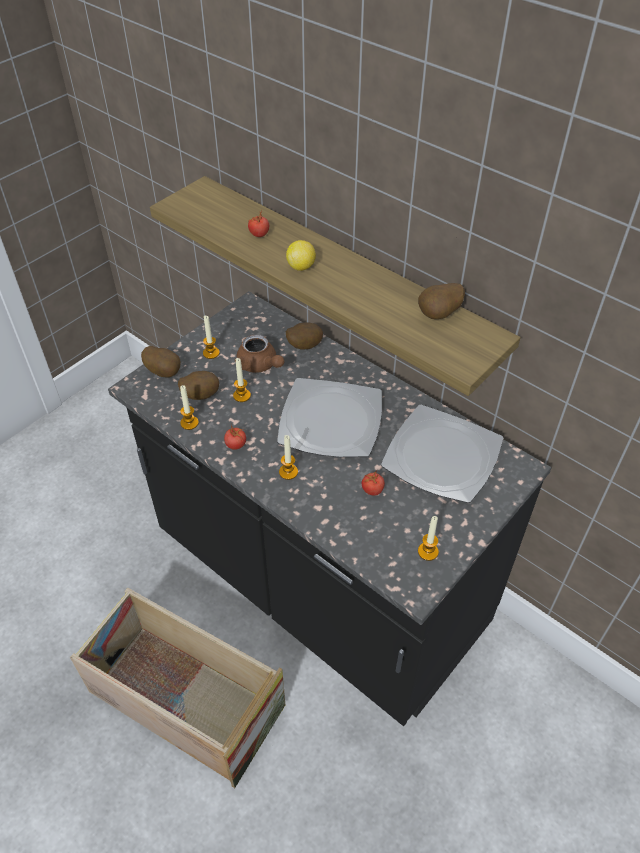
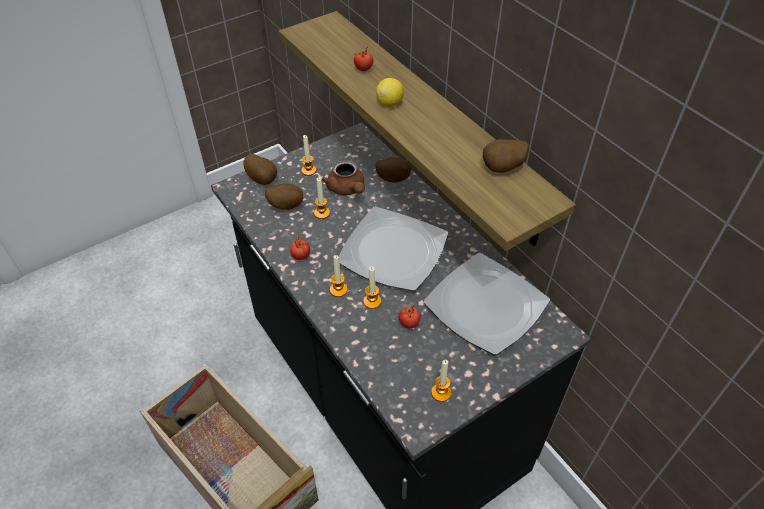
camera: 15 degrees right, 0 degrees up
candle [180,385,199,430] -> candle moved to [363,266,381,309]

